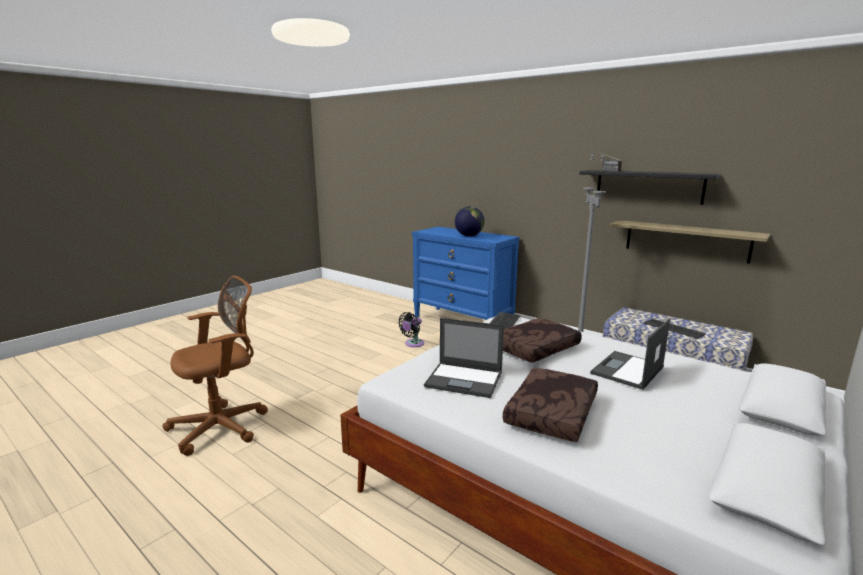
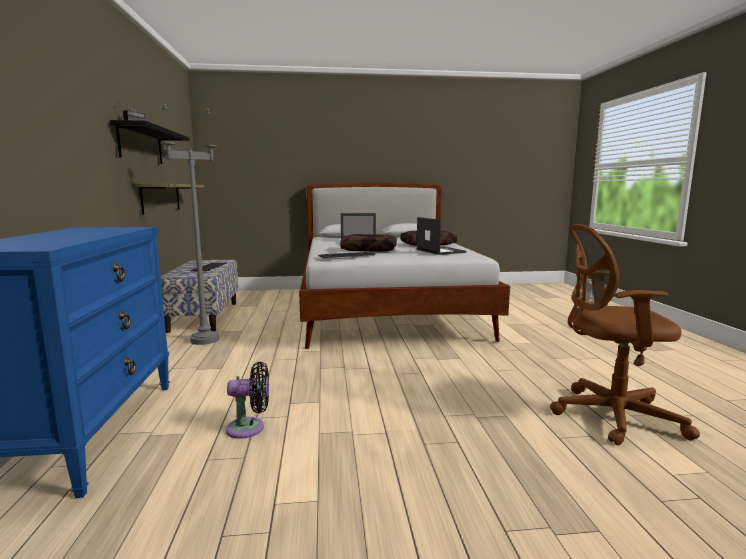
camera: 135 degrees left, 5 degrees down
globe [455,206,484,236] -> none

